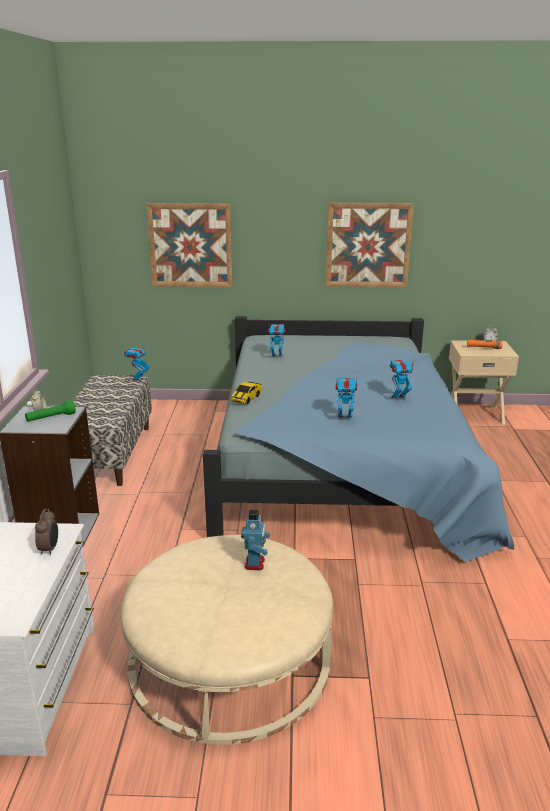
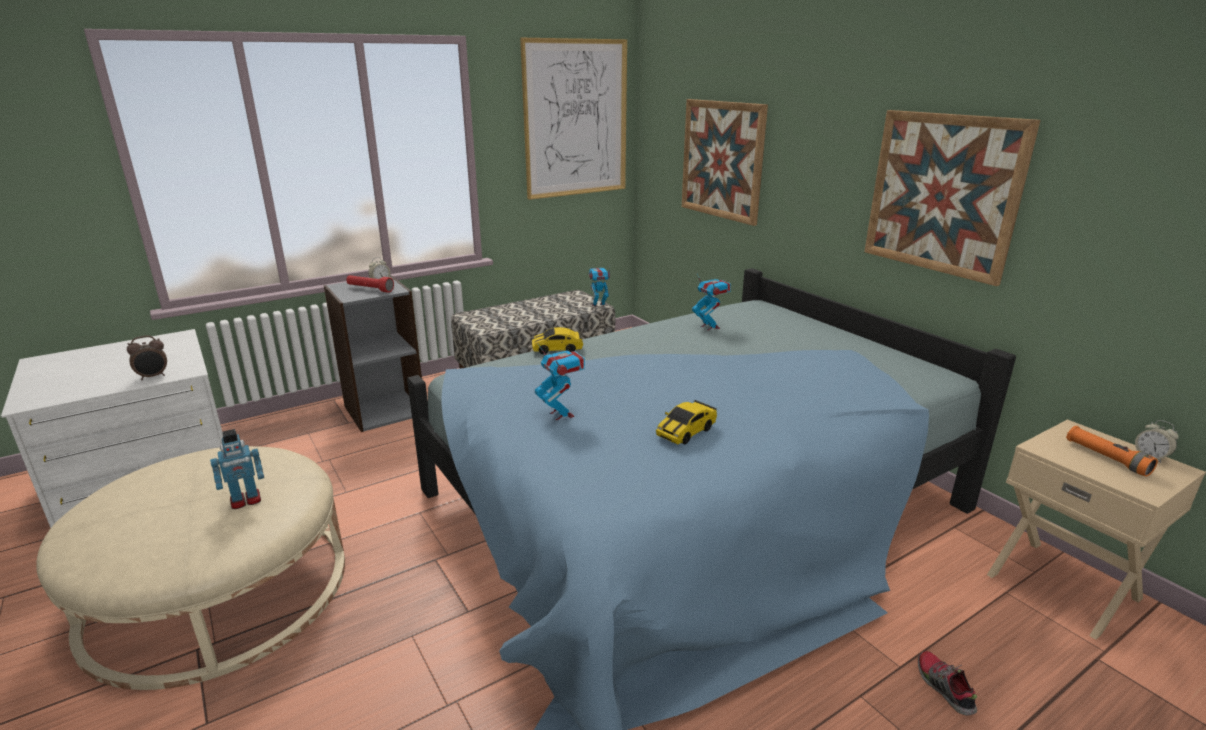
camera: 55 degrees right, 0 degrees up
green flashlight [25,400,76,422] -> red flashlight [346,275,394,293]
toy robot [389,359,415,401] -> toy car [656,400,717,445]
none -> picture [520,38,627,200]
none -> shoe [918,651,977,716]

